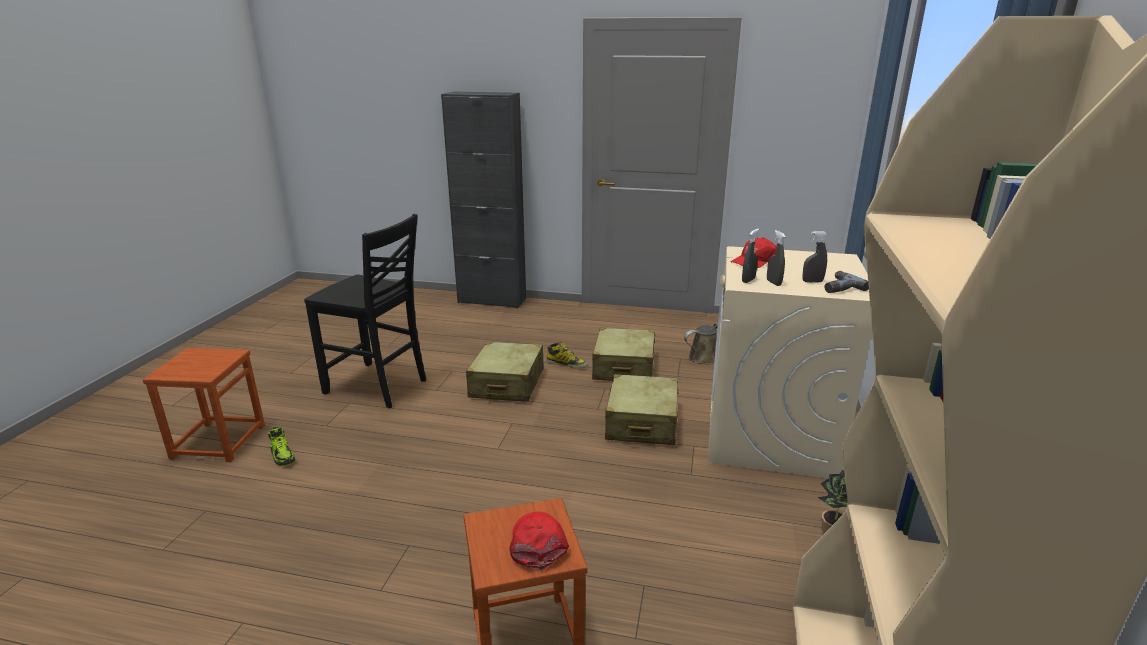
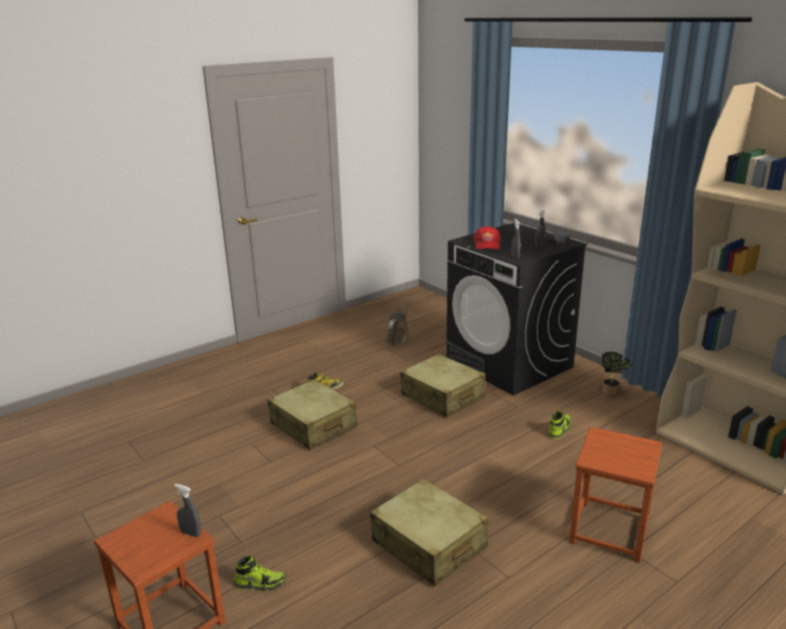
camera: 50 degrees left, 0 degrees up
black chair [304,214,426,408] -> none
black cabinet [441,92,526,308] -> none
red cap [509,512,569,570] -> none
beige suitcase [592,328,655,381] -> beige suitcase moved to [370,479,488,586]
beige washing machine [708,246,872,479] -> black washing machine [446,223,588,396]
grey spray bottle [767,230,786,286] -> grey spray bottle moved to [174,484,201,537]
none -> shoe [548,411,572,439]

